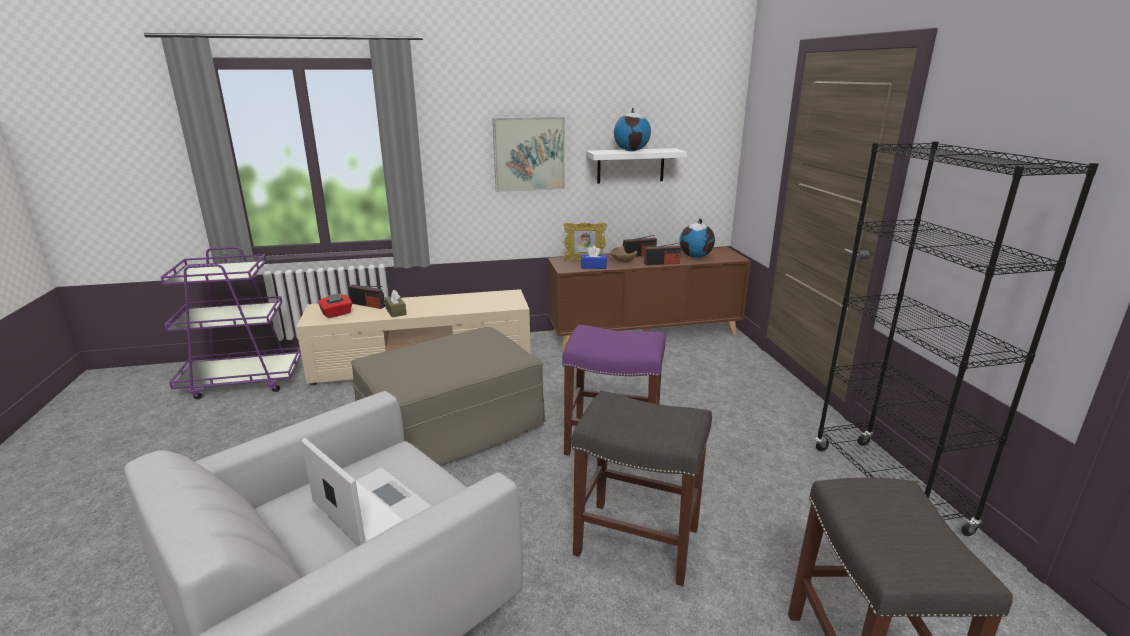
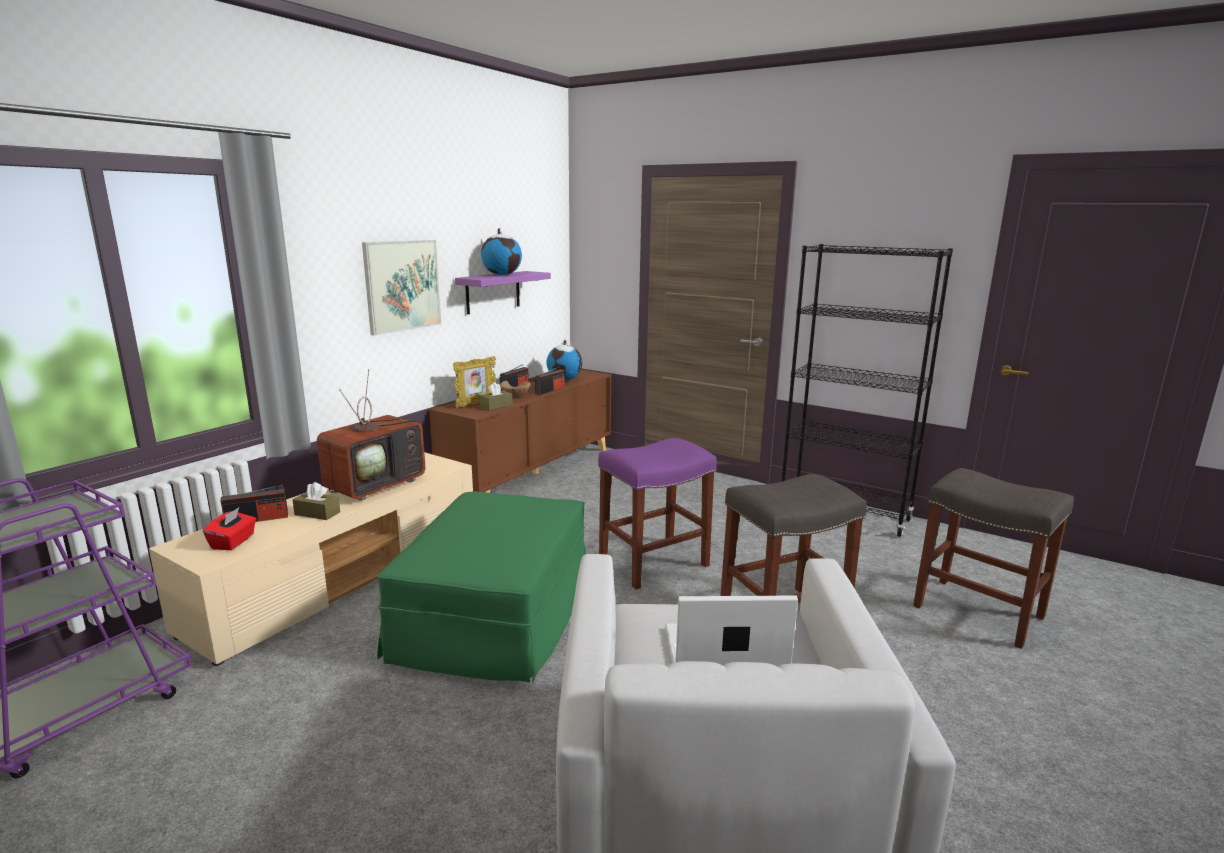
camera: 45 degrees left, 5 degrees down
beige ottoman [351,327,545,465] -> green ottoman [377,491,586,682]
blue tissue box [581,246,607,269] -> brown tissue box [480,382,512,410]
white shelf [586,148,687,184] -> purple shelf [455,271,551,315]
none -> television [317,369,425,501]

